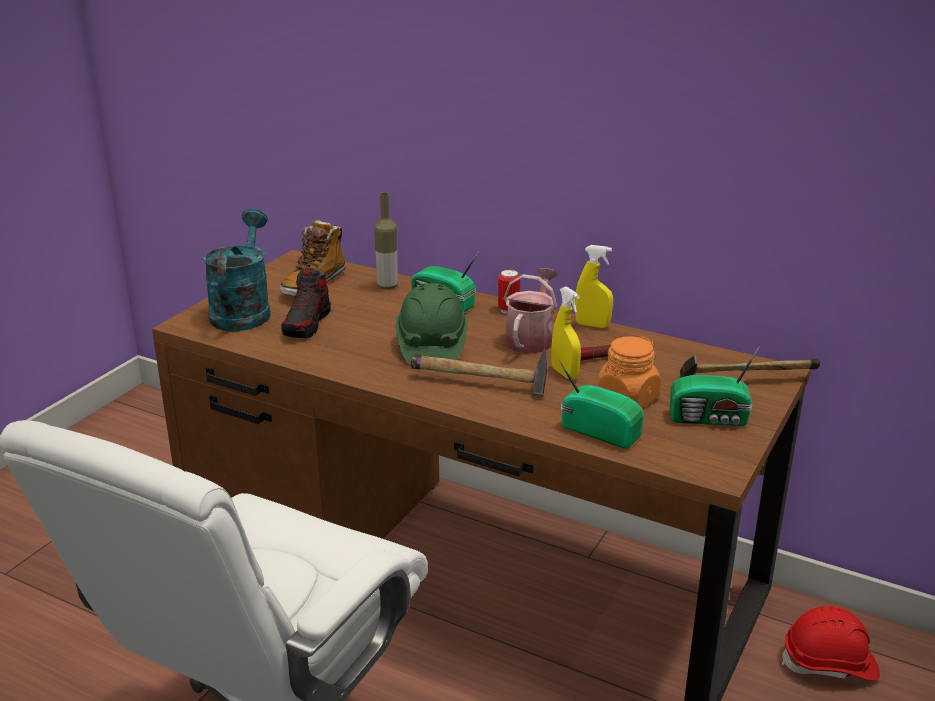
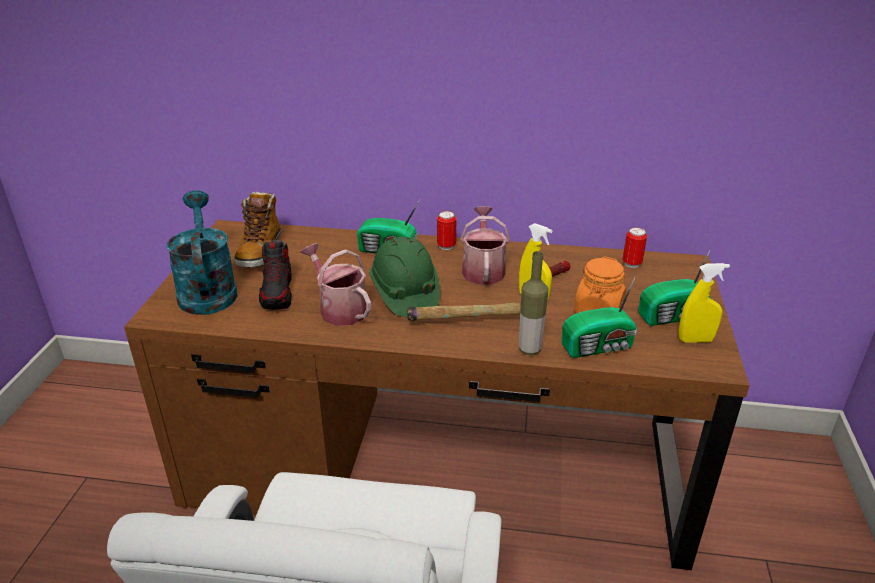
camera: 20 degrees left, 5 degrees up
bottle [374,192,398,289] -> bottle moved to [519,251,548,355]
radio [558,358,644,449] -> radio turned 150 degrees clockwise [562,278,637,358]
yellow spray bottle [575,245,613,328] -> yellow spray bottle moved to [679,263,730,343]
hammer [680,355,820,378] -> none
red hard hat [782,606,880,681] -> none
none -> watering can [300,243,371,326]
none -> can [623,227,647,268]

